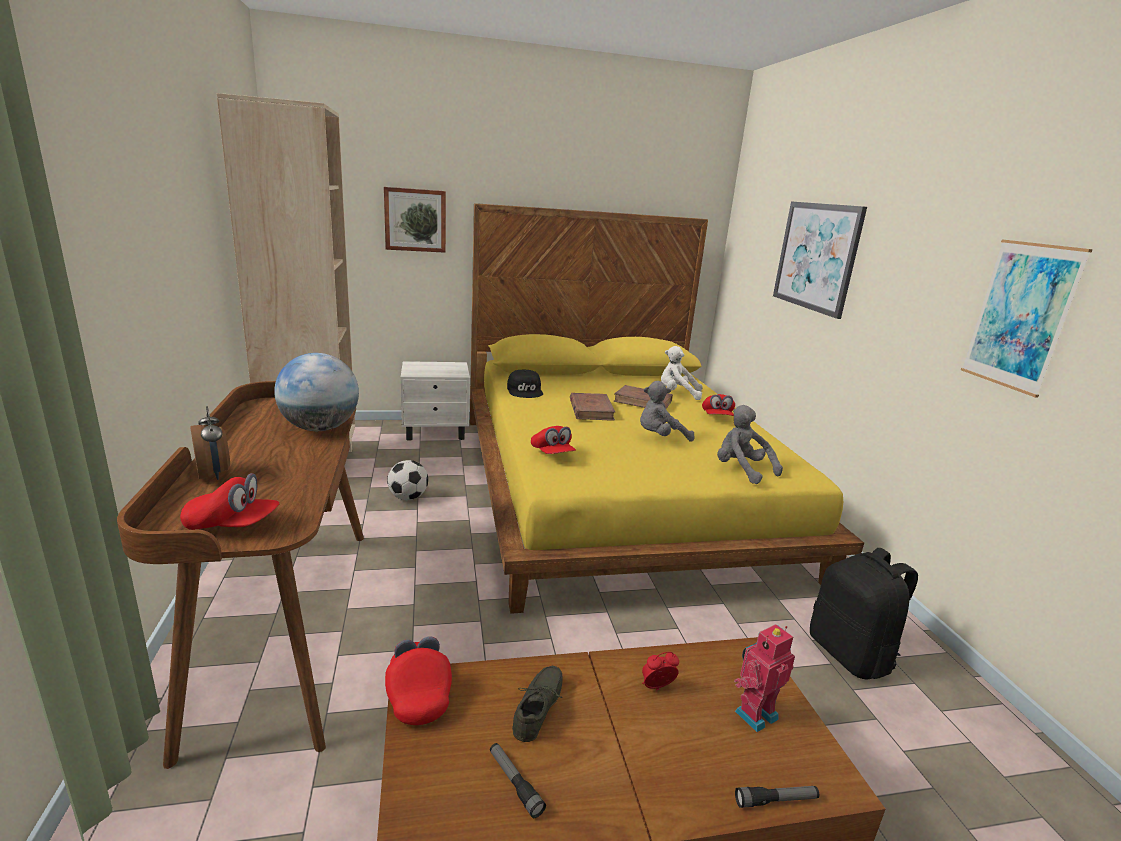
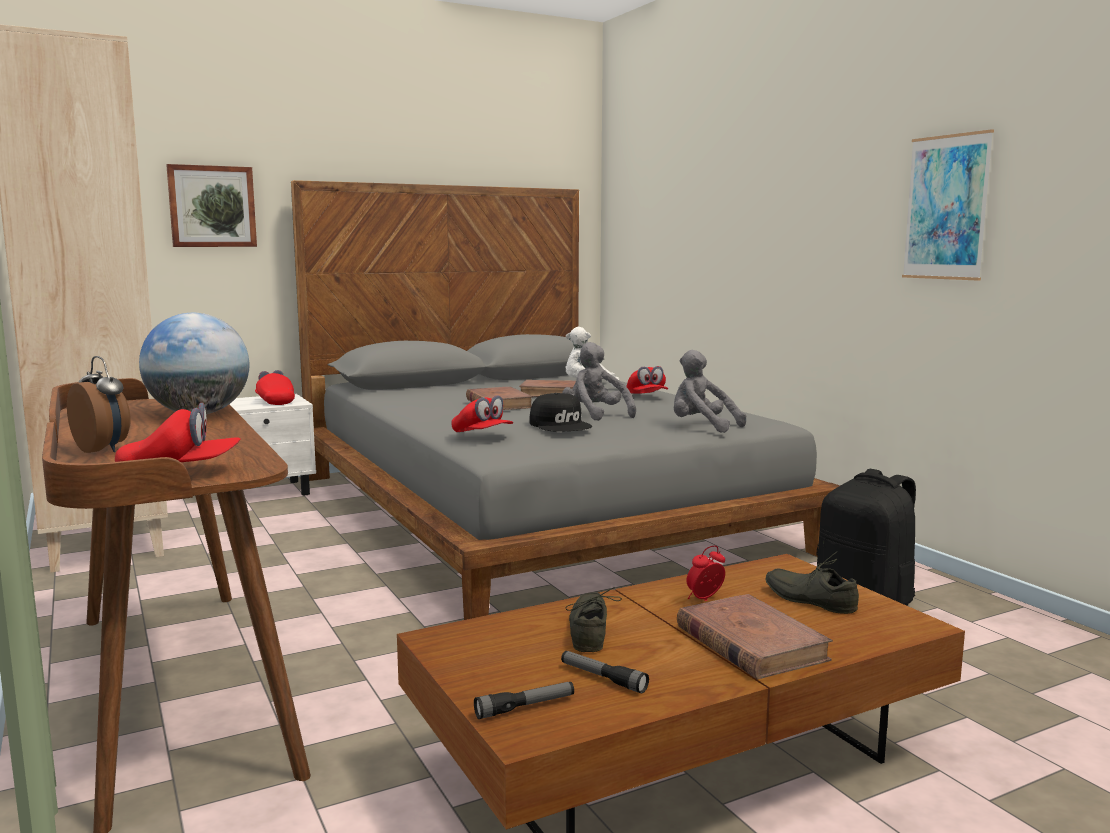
camera: 15 degrees left, 10 degrees down
red cap [385,636,452,725] -> red cap moved to [255,370,295,405]
football [387,460,428,500] -> none
yellow bed [470,203,864,614] -> grey bed [291,180,840,620]
black cap [507,370,543,398] -> black cap moved to [529,393,592,432]
grey plush toy [640,381,695,442] -> grey plush toy turned 90 degrees clockwise [562,342,636,421]
toy robot [734,624,795,732] -> grey shoe [766,552,859,614]
flashlight [735,786,819,808] -> flashlight moved to [474,682,574,719]
picture [773,201,867,319] -> none
none -> brown book [677,594,833,680]

